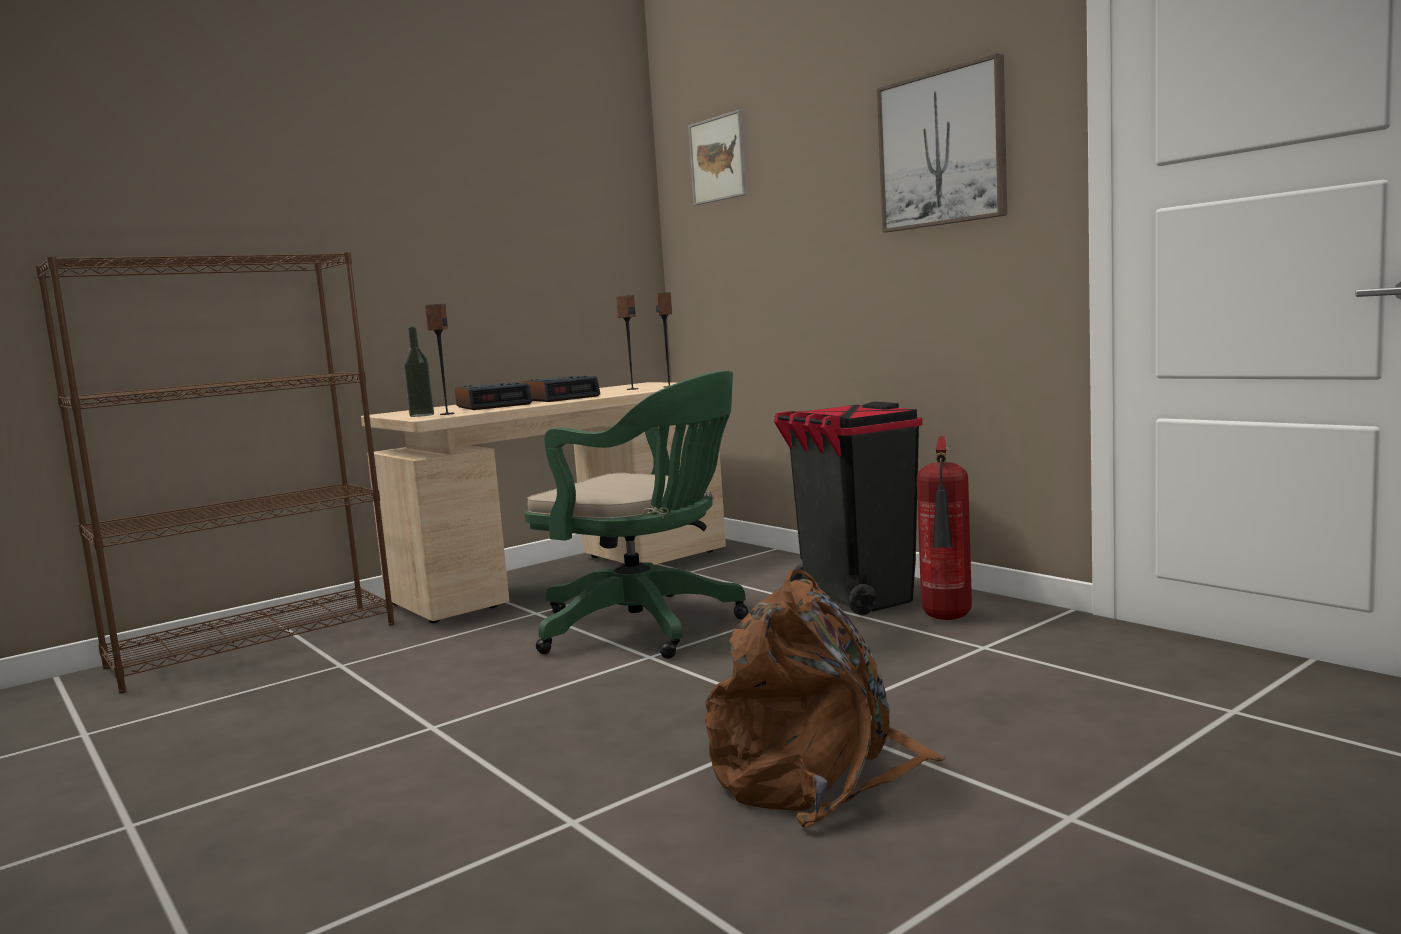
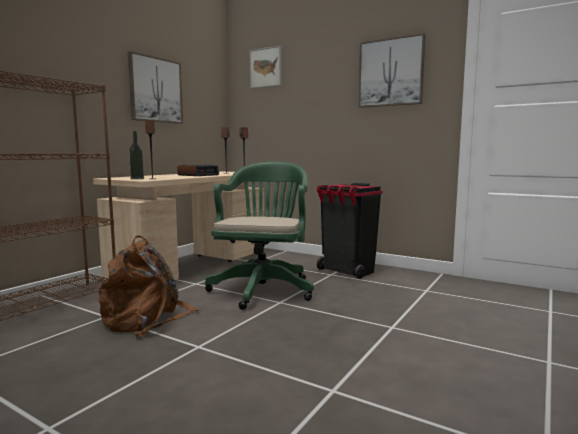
camera: 20 degrees left, 0 degrees up
alarm clock [455,382,532,410] -> none
green office chair [524,371,748,659] -> green office chair turned 90 degrees counterclockwise [205,161,314,310]
brown backpack [705,569,946,828] -> brown backpack moved to [99,236,200,337]
fire extinguisher [917,436,972,620] -> none
none -> picture [128,51,183,124]

